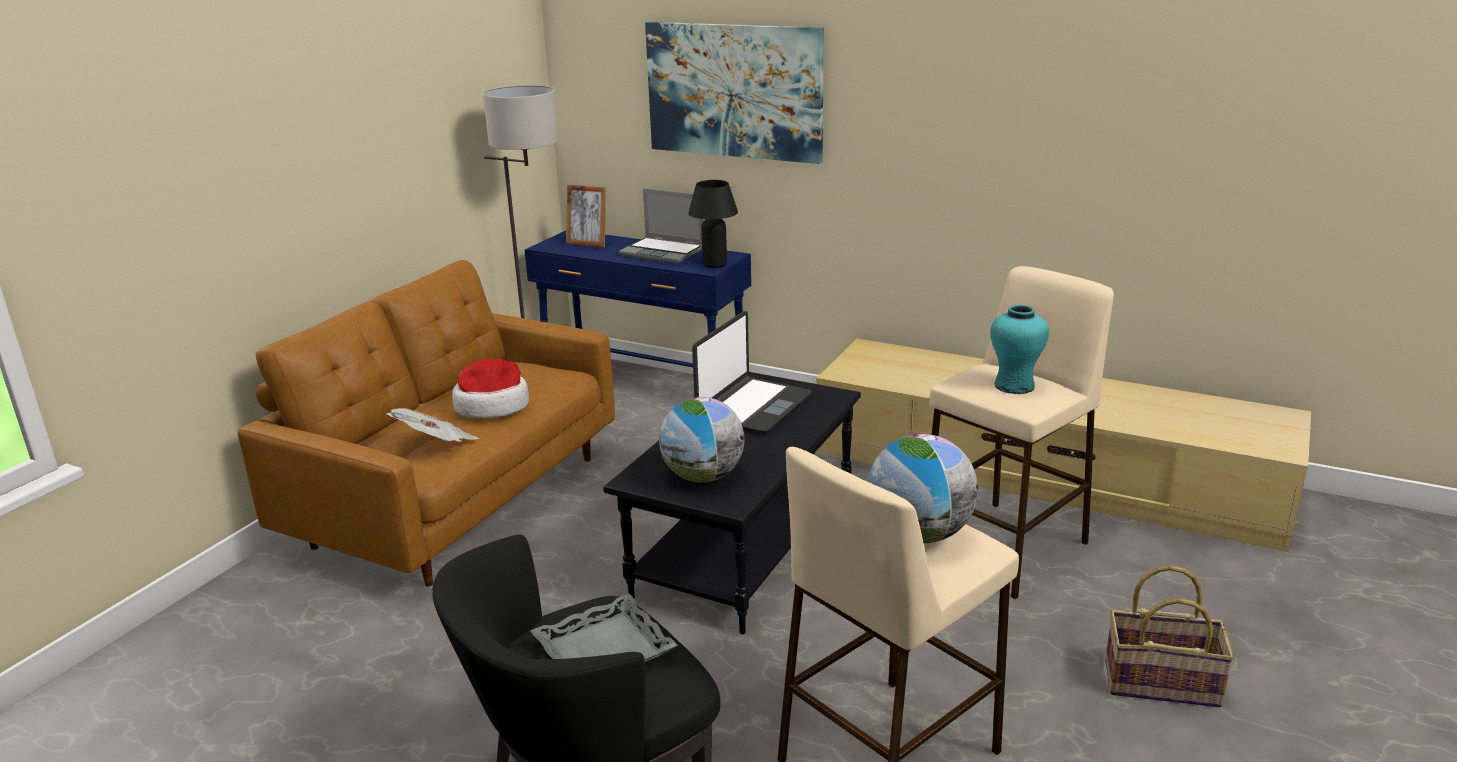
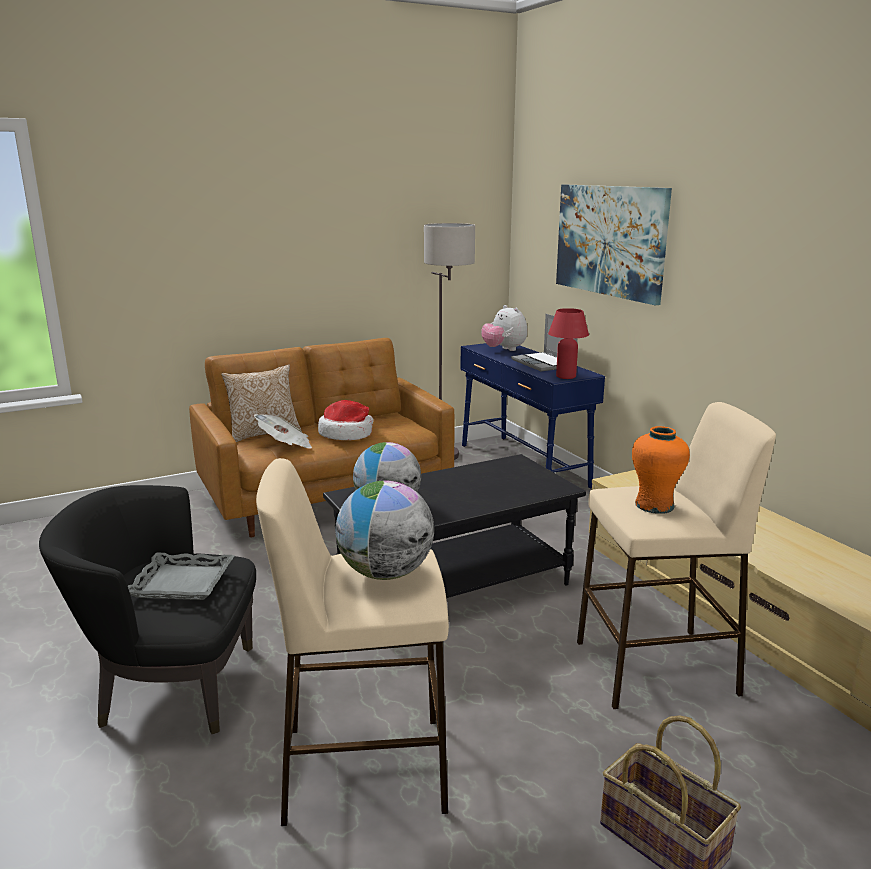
camera: 35 degrees right, 5 degrees down
picture frame [566,184,606,247] -> plush toy [481,305,527,351]
black table lamp [688,180,738,268] -> red table lamp [548,308,589,379]
laptop [692,311,812,434] -> none
turquoise vase [990,305,1049,394] -> orange vase [632,426,690,514]
none -> pillow [221,364,302,442]

